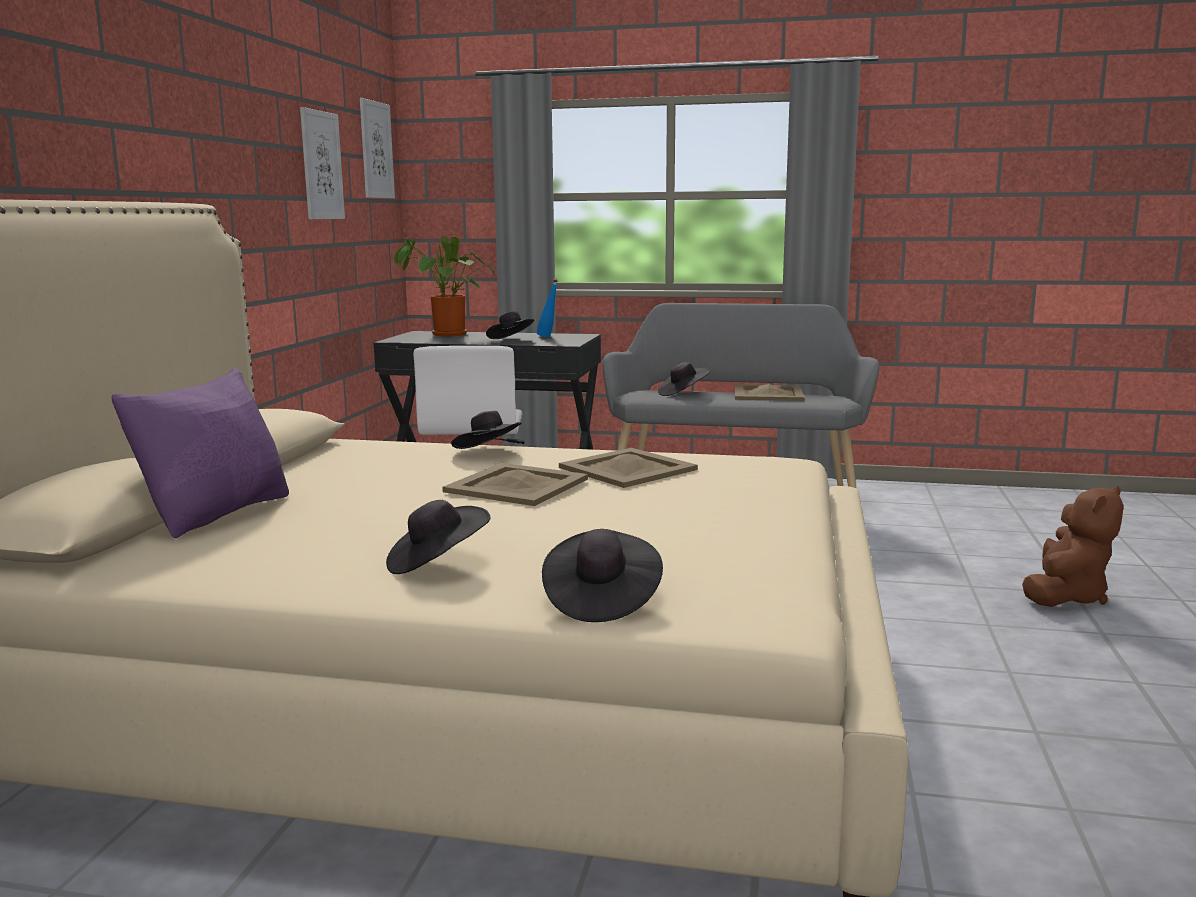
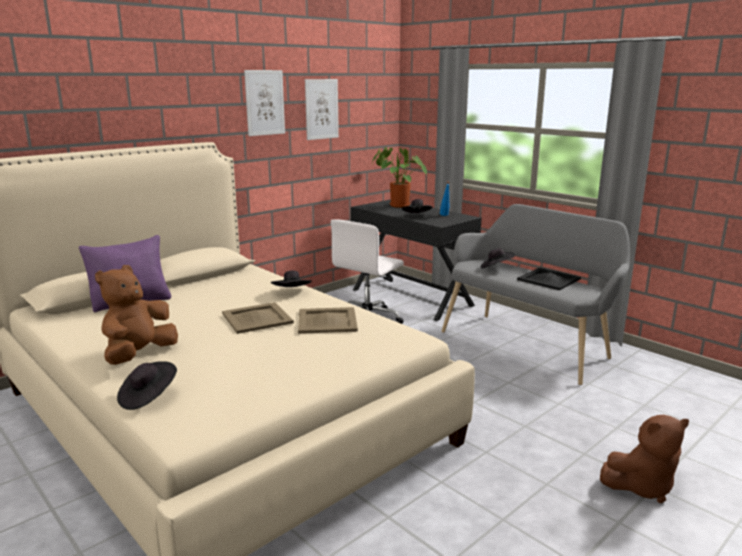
camera: 35 degrees right, 5 degrees up
picture [360,98,395,199] -> picture moved to [244,70,285,136]
black hat [386,500,491,574] -> brown plush toy [95,265,178,365]
beige tray [735,384,804,401] -> black tray [517,268,581,290]

